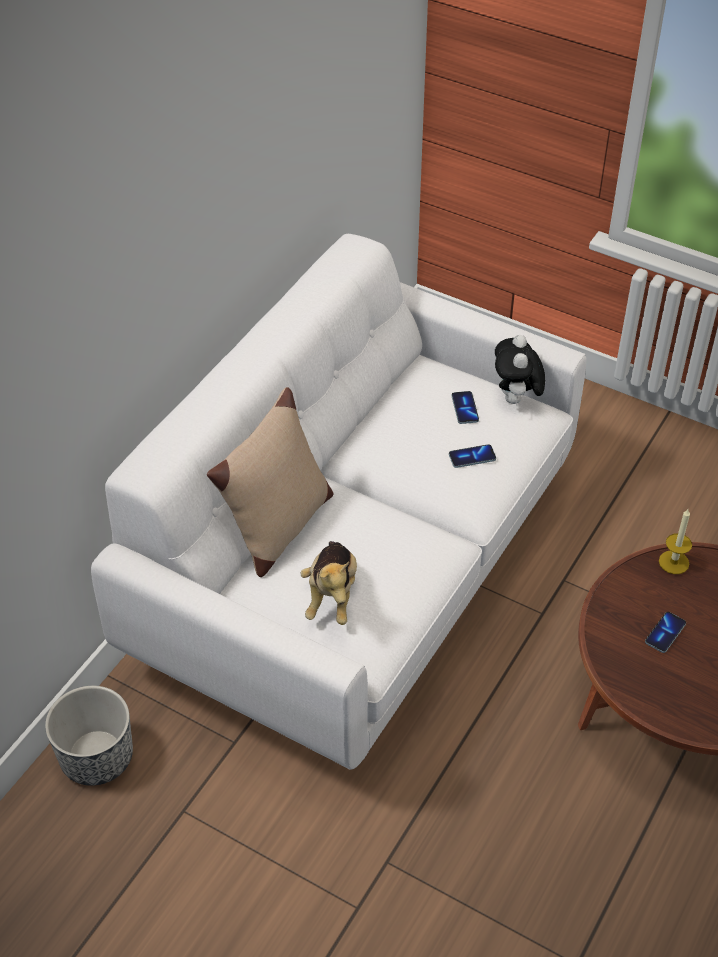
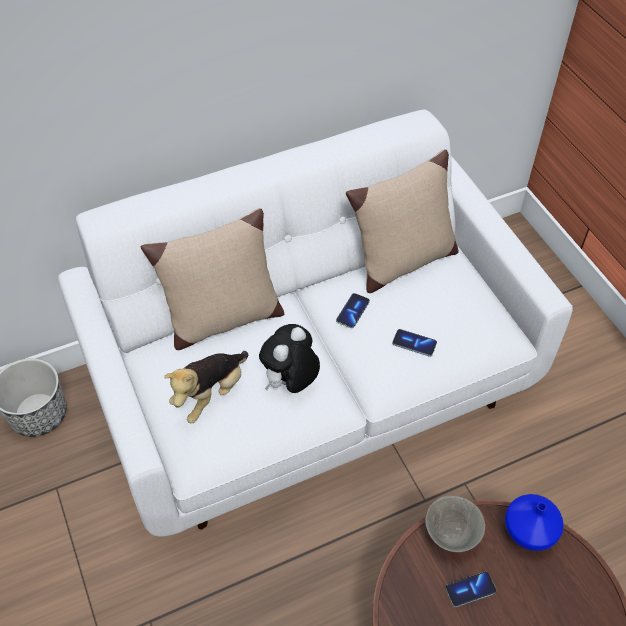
camera: 35 degrees right, 5 degrees up
phone [452,391,479,424] -> phone moved to [336,293,370,328]
plush toy [495,335,545,404] -> plush toy moved to [259,324,320,393]
candle [659,509,692,574] -> blue vase [505,494,564,551]
none -> beige pillow [346,149,459,293]
none -> grey bowl [425,496,485,552]

